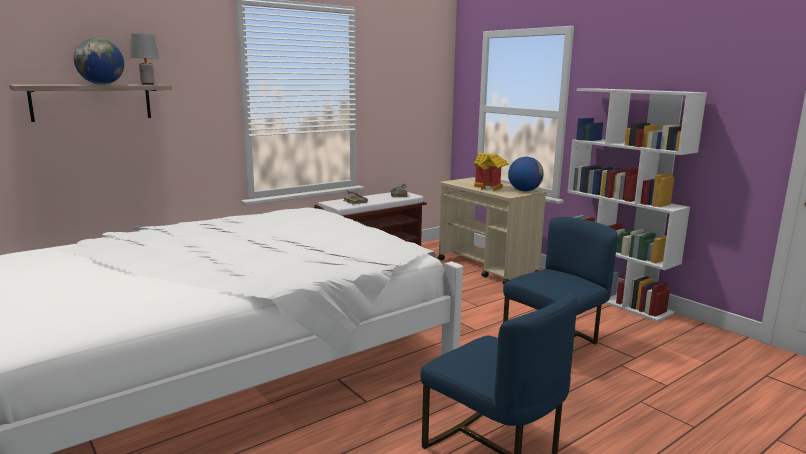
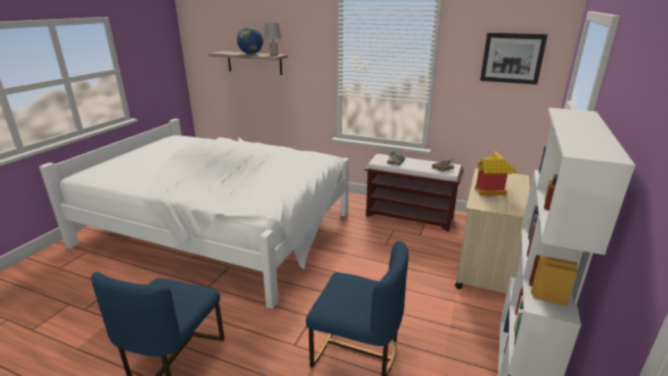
camera: 60 degrees right, 10 degrees up
globe [508,157,544,191] -> none
none -> picture [480,33,548,84]

